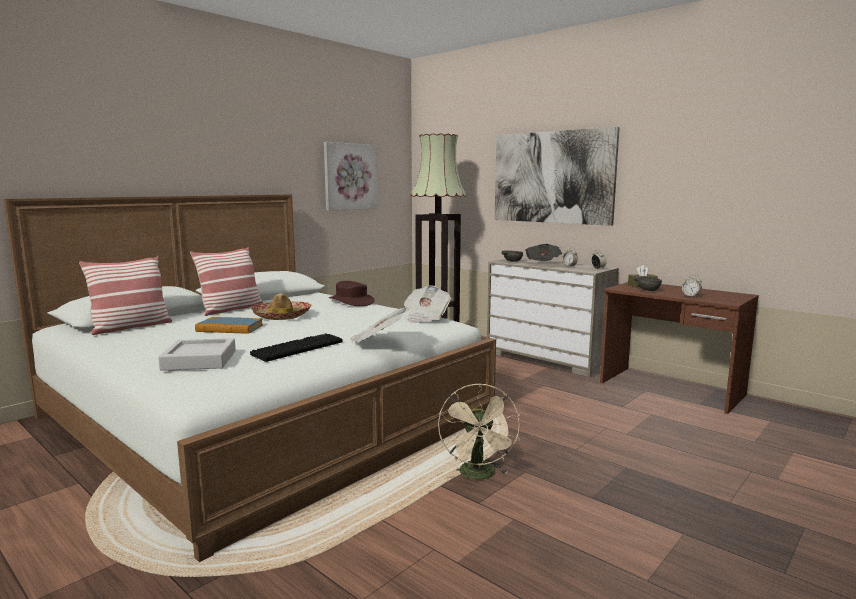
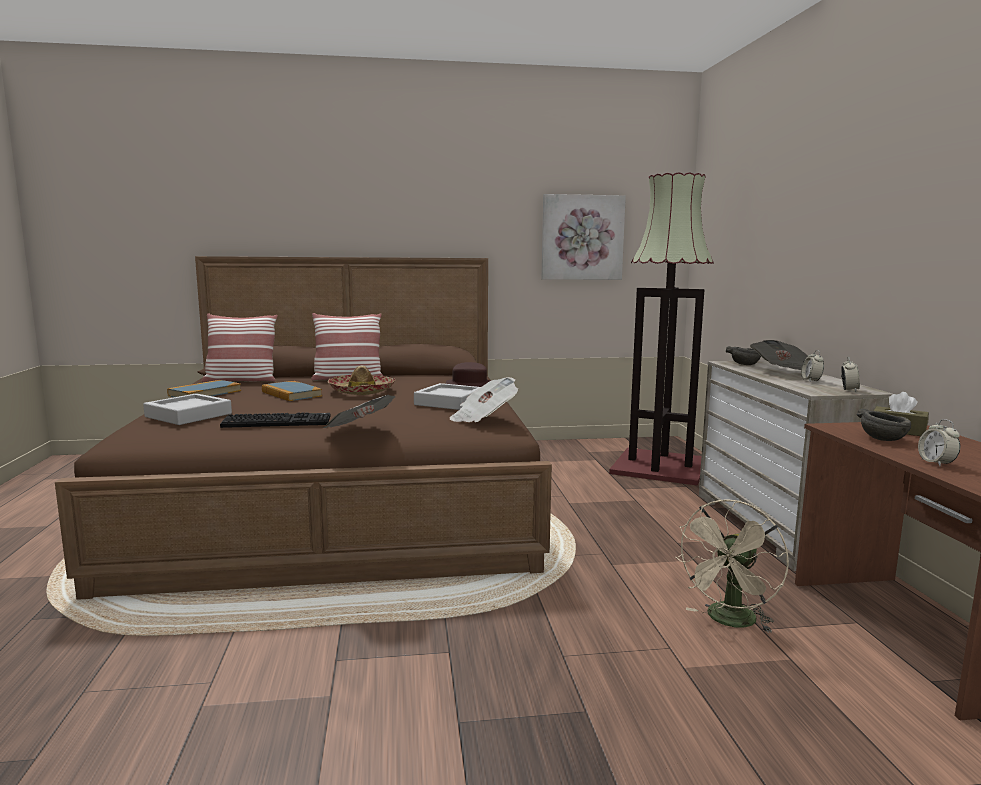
camera: 40 degrees right, 0 degrees up
white bed [3,194,496,562] -> brown bed [55,256,552,600]
beige fan [438,383,520,479] -> beige fan moved to [675,499,789,633]
picture [495,127,620,226] -> none
none -> book [167,380,241,397]
none -> grey tray [414,383,480,410]

